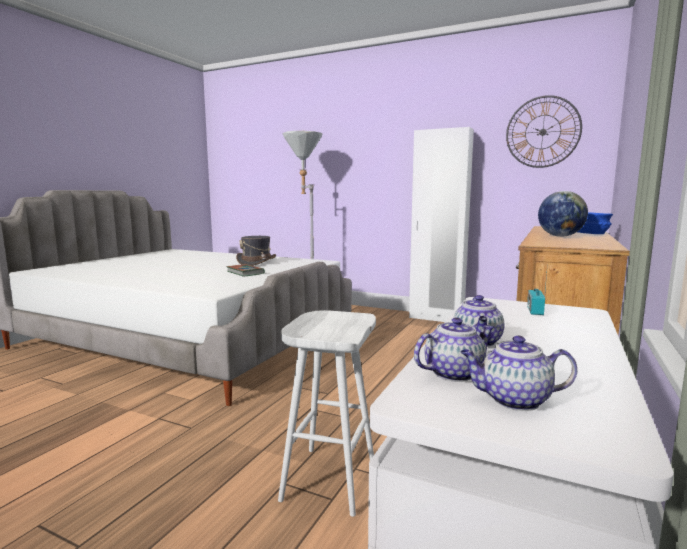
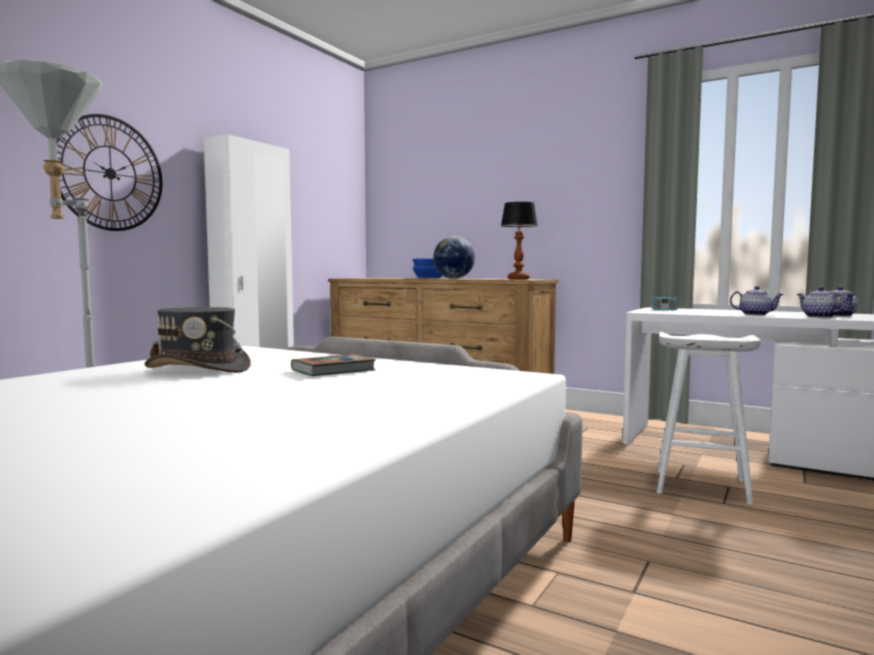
camera: 85 degrees left, 5 degrees down
wall clock [506,95,582,168] -> wall clock moved to [57,114,162,231]
none -> table lamp [501,202,538,280]

